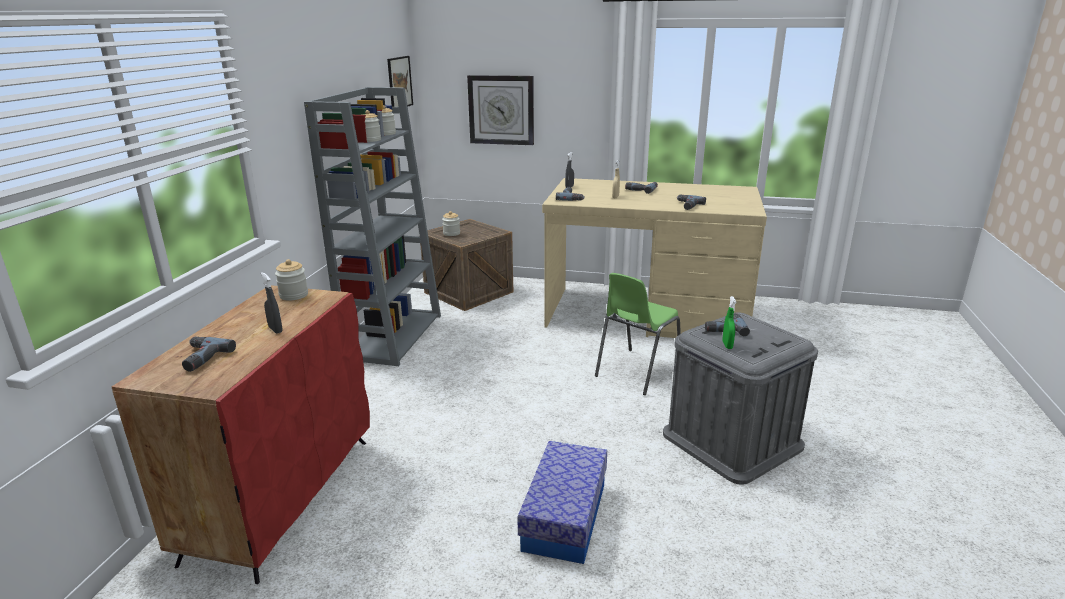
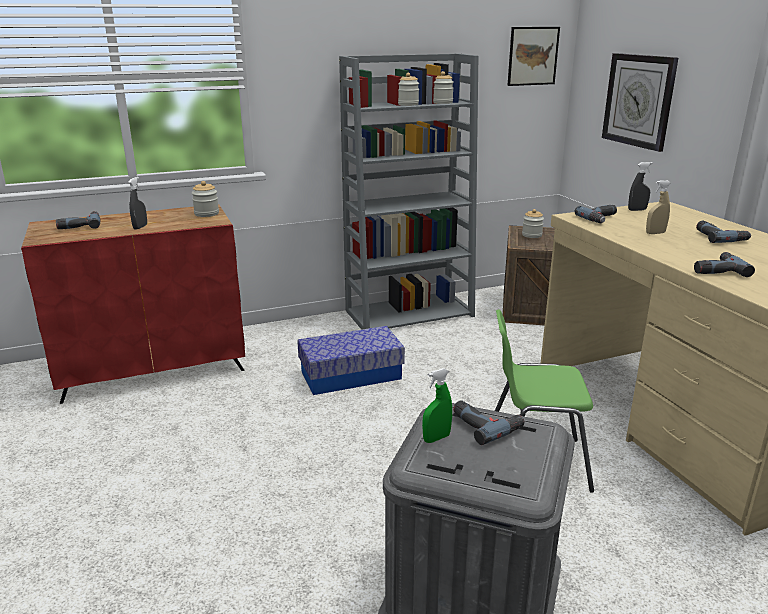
camera: 55 degrees right, 0 degrees up
storage box [517,441,607,564] -> storage box moved to [297,326,405,395]

